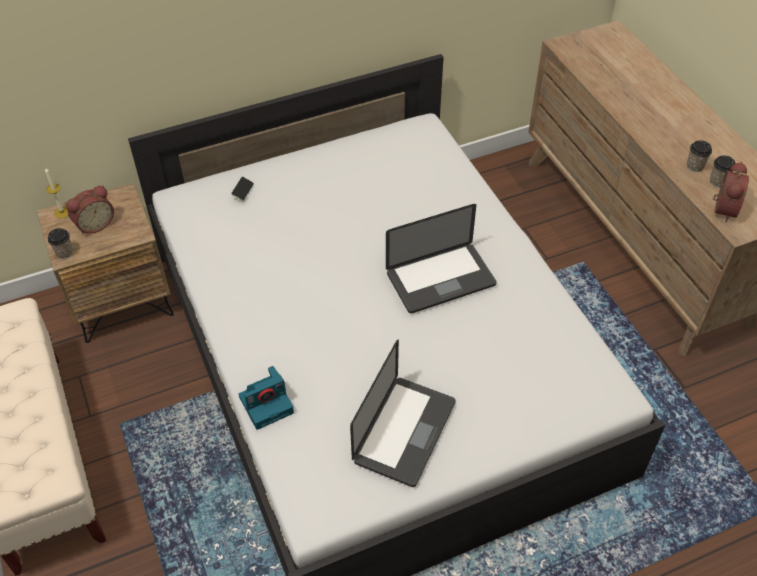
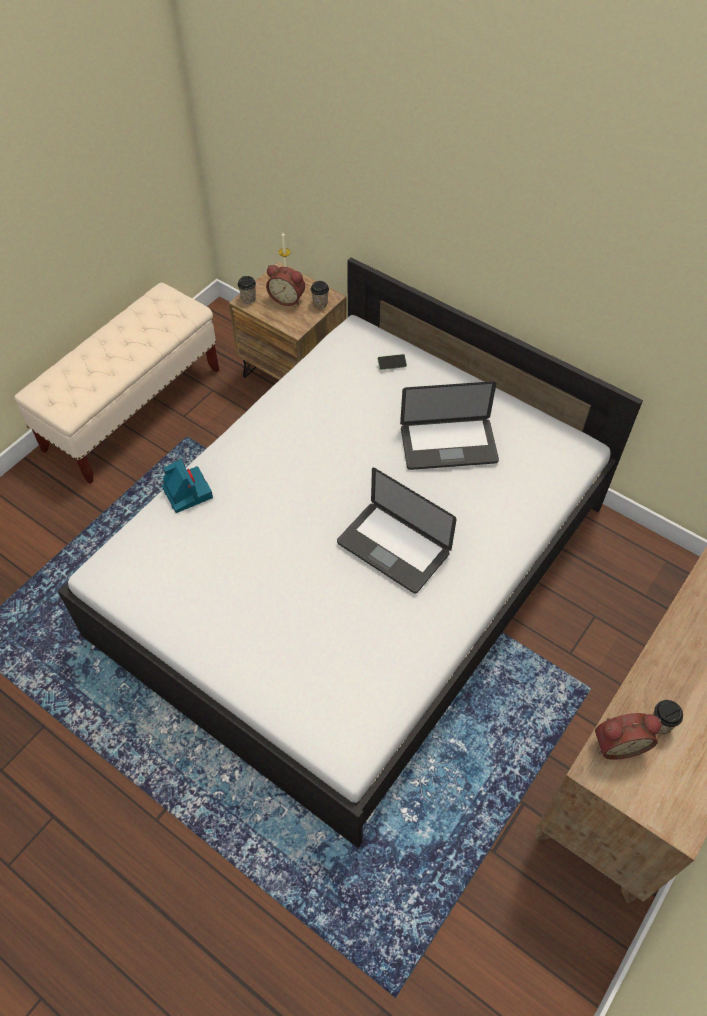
camera: 60 degrees right, 5 degrees up
camera [239,366,294,430] -> camera turned 150 degrees counterclockwise [162,459,213,513]
laptop [350,340,456,487] -> laptop moved to [400,381,499,470]
cup [687,140,712,172] -> cup moved to [311,281,329,309]

